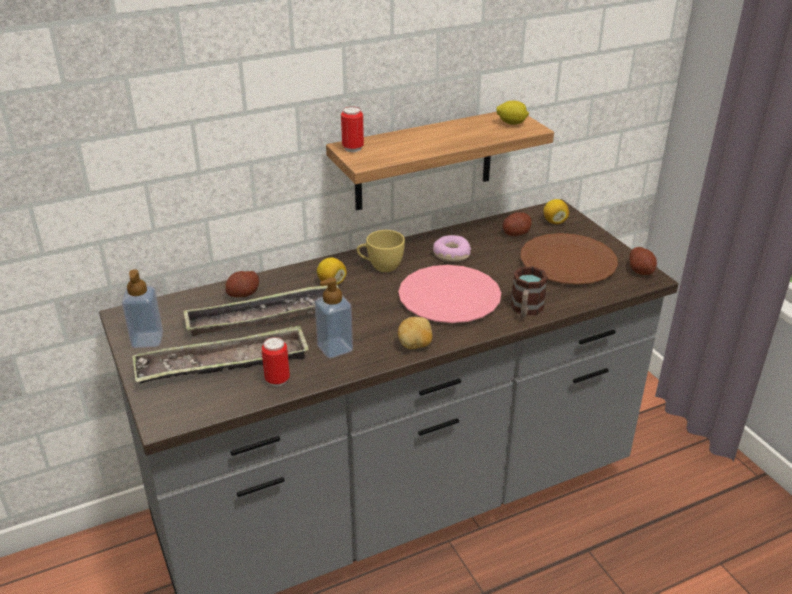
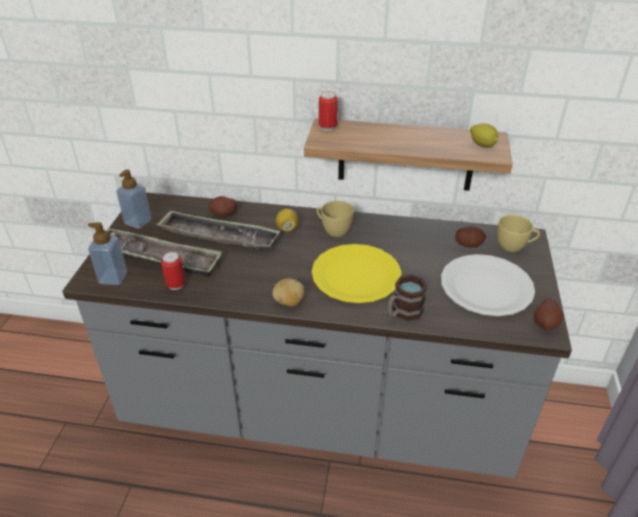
camera: 35 degrees right, 5 degrees up
soap dispenser [315,277,353,359] -> soap dispenser moved to [88,222,127,285]
pink plate [398,265,501,323] -> yellow plate [312,244,402,303]
donut [433,235,471,262] -> none
brown plate [520,233,618,285] -> white plate [441,254,535,316]
lemon [544,199,569,224] -> yellow cup [497,215,540,252]

